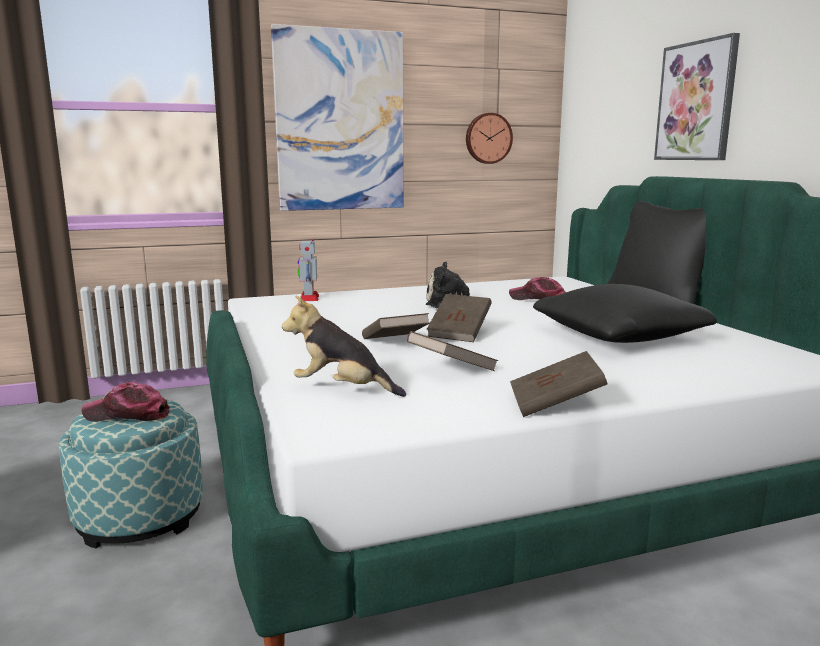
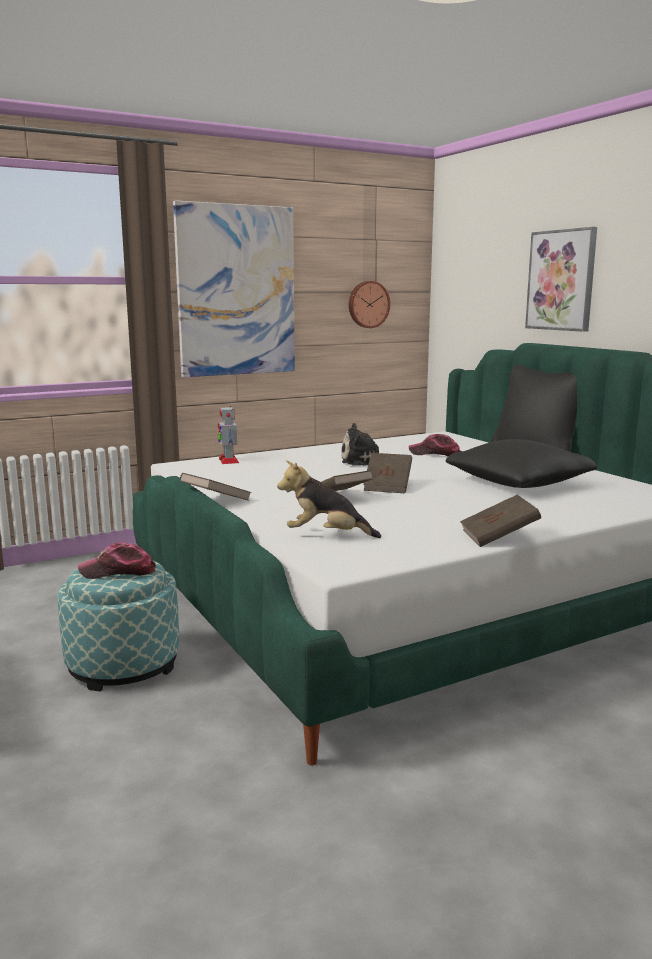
camera: 10 degrees left, 0 degrees up
brown book [407,331,498,371] -> brown book moved to [180,473,252,501]

